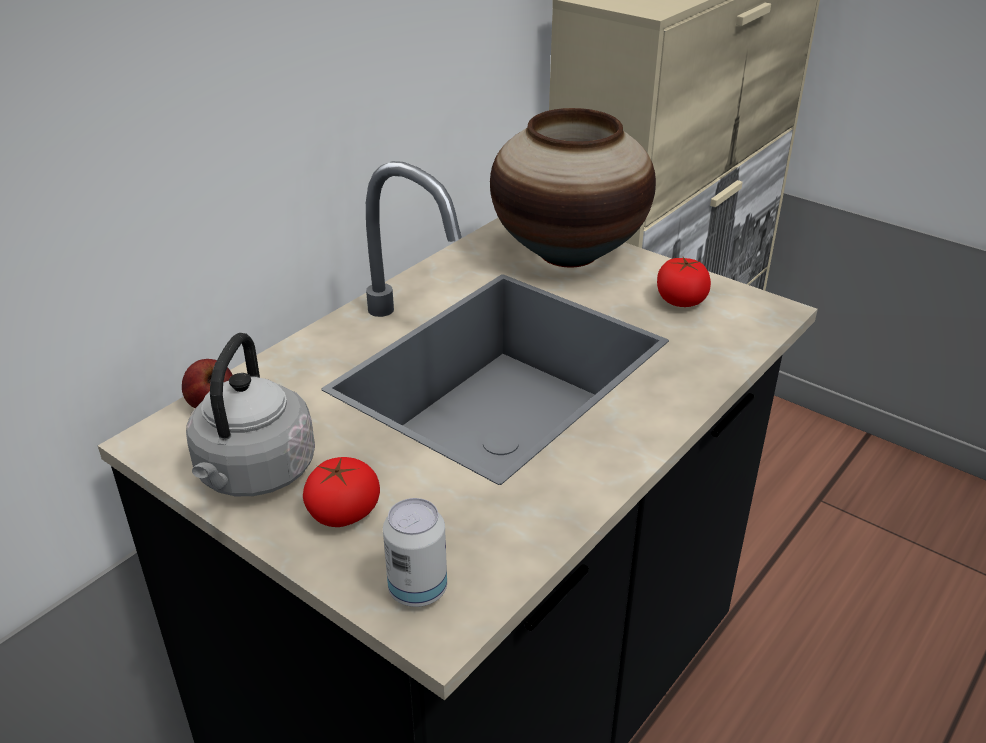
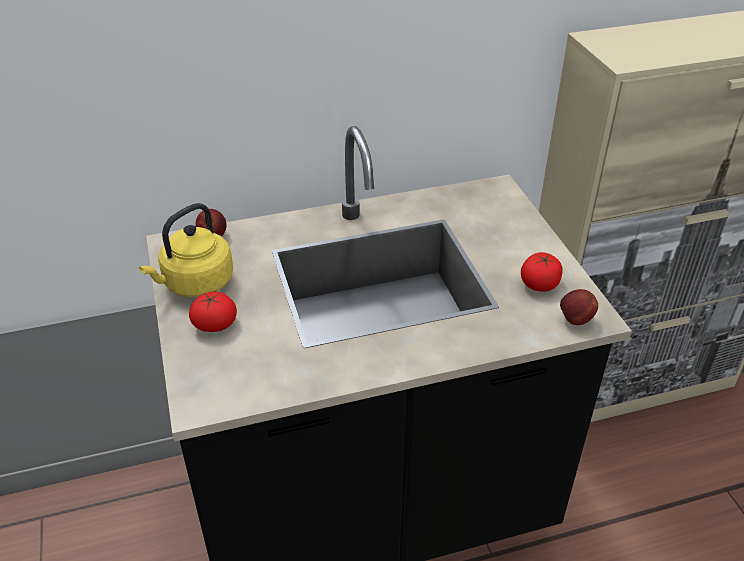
camera: 35 degrees right, 5 degrees up
grey kettle [186,333,315,496] -> yellow kettle [139,203,233,297]
can [383,498,447,607] -> none
vase [490,108,656,267] -> none
none -> apple [560,289,598,325]

